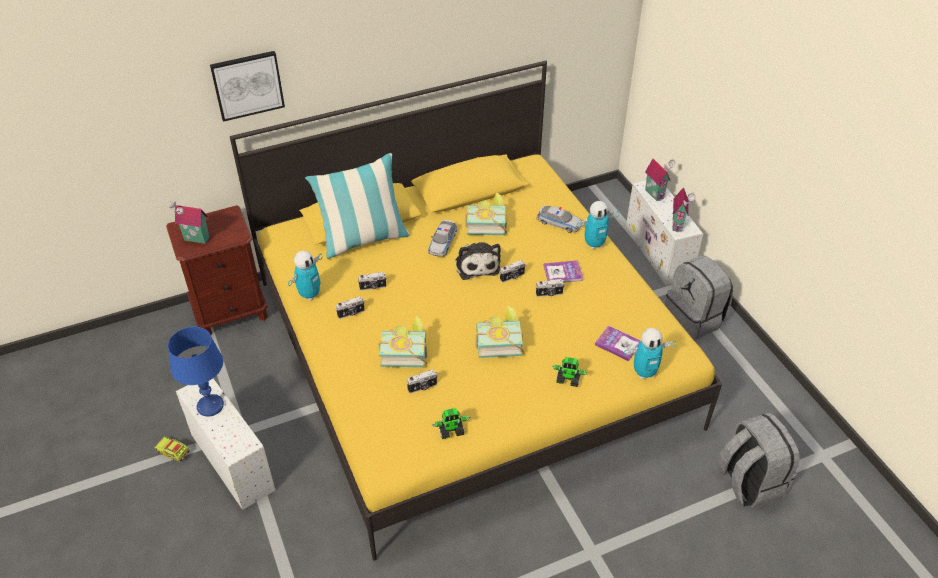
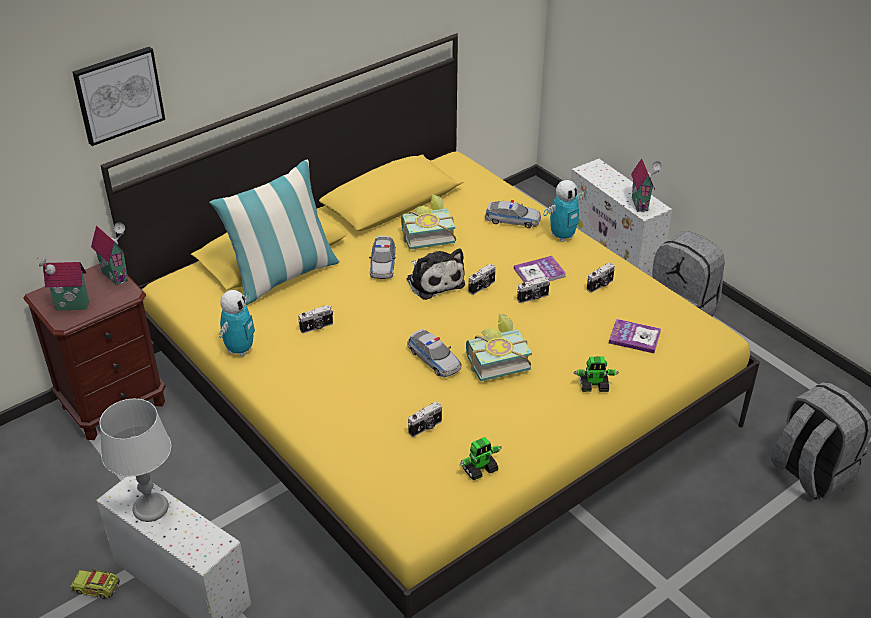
camera: 15 degrees left, 5 degrees down
blue table lamp [168,327,224,417] -> grey table lamp [100,399,171,522]
camera [336,296,365,319] -> camera moved to [587,262,615,293]
book [379,316,427,367] -> none
toy robot [624,328,676,379] -> none
toy house [645,159,676,201] -> toy house moved to [91,222,128,285]
none -> toy car [407,329,462,377]

